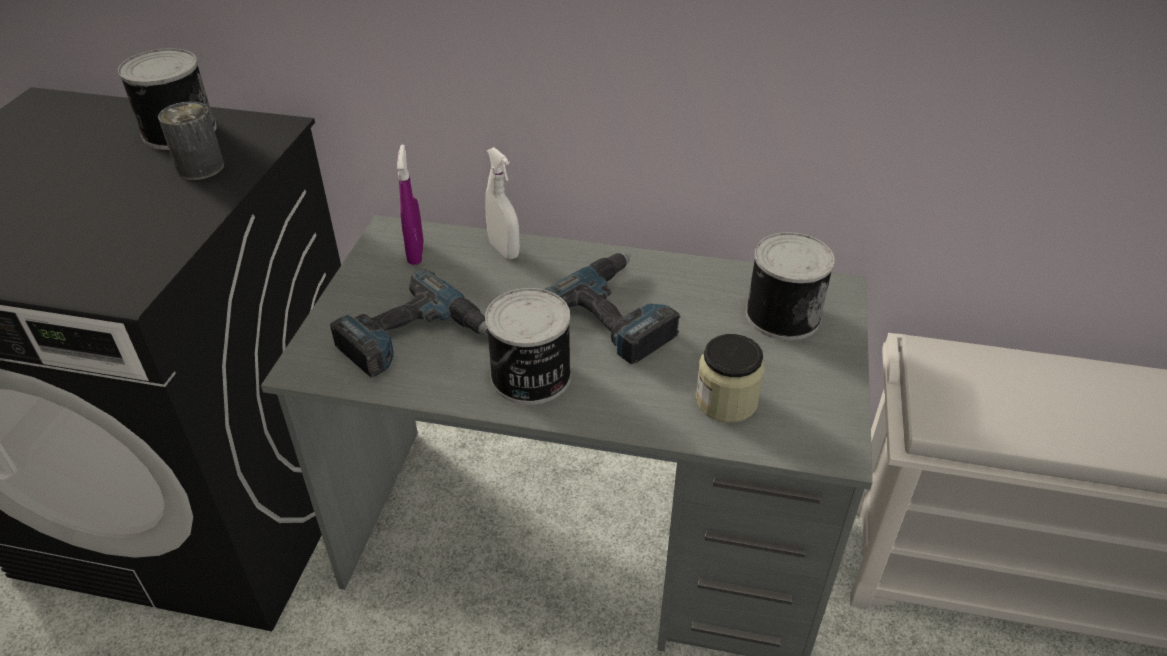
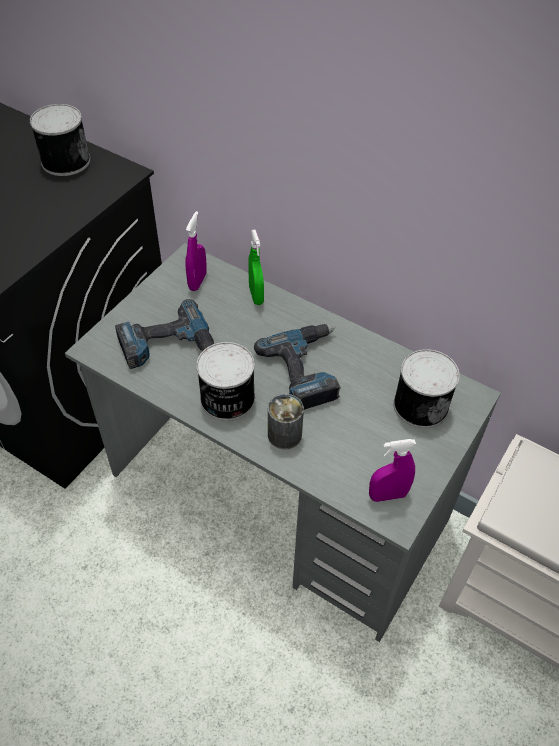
camera: 20 degrees right, 10 degrees up
can [158,102,224,180] -> can moved to [268,394,304,449]
white spray bottle [485,147,520,259] -> green spray bottle [248,229,264,305]
jar [695,334,765,422] -> none
none -> purple spray bottle [369,439,416,502]

